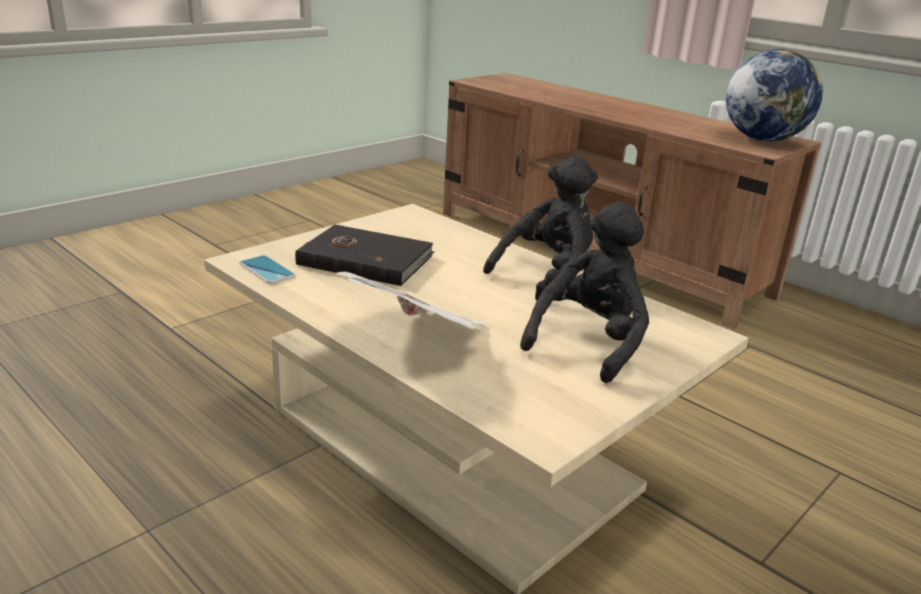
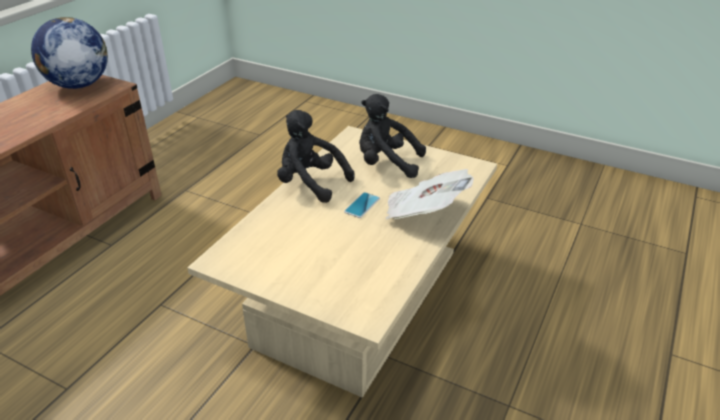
camera: 105 degrees left, 10 degrees up
phone [239,255,296,284] -> phone moved to [344,192,380,218]
black book [295,225,434,286] -> none

